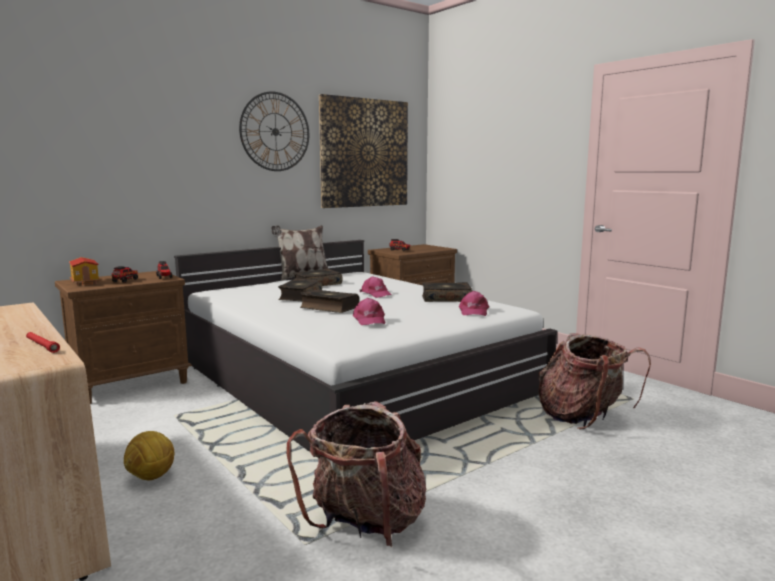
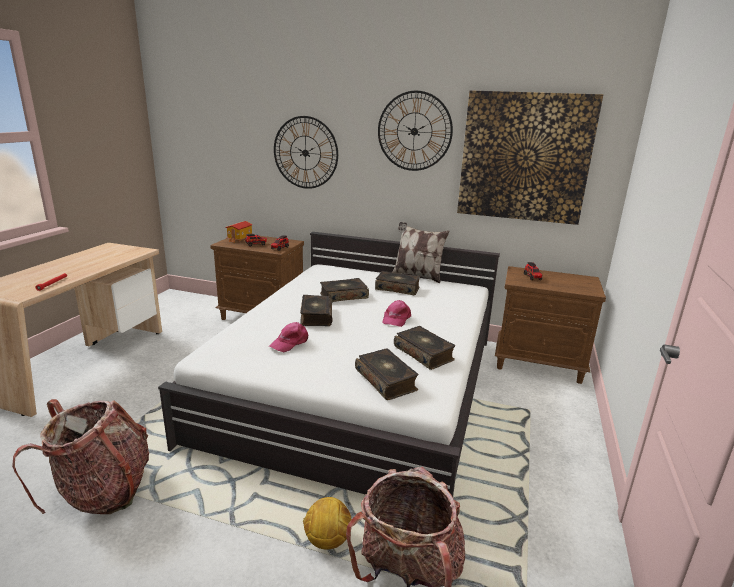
camera: 55 degrees right, 10 degrees up
football [124,431,174,480] -> football moved to [303,497,352,550]
pink cap [459,291,489,316] -> book [355,348,418,400]
none -> wall clock [274,116,338,189]

